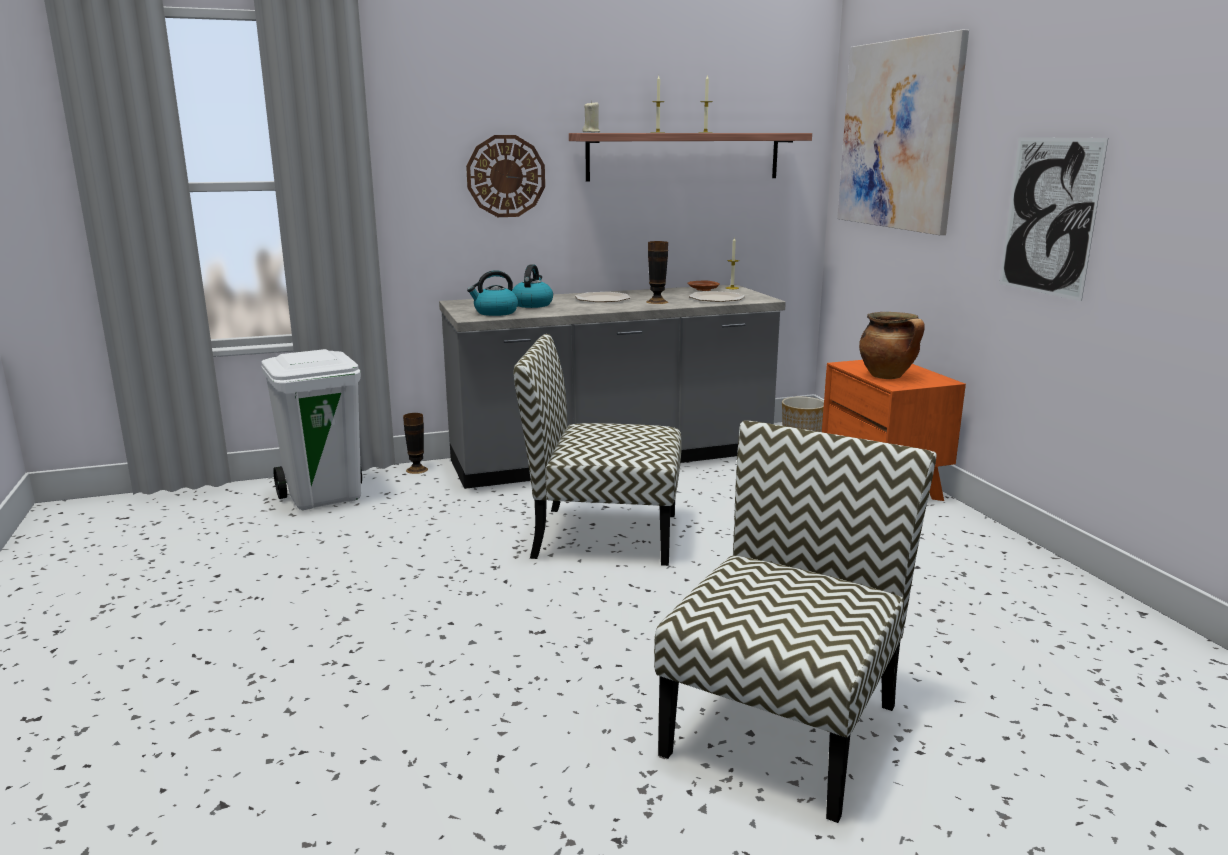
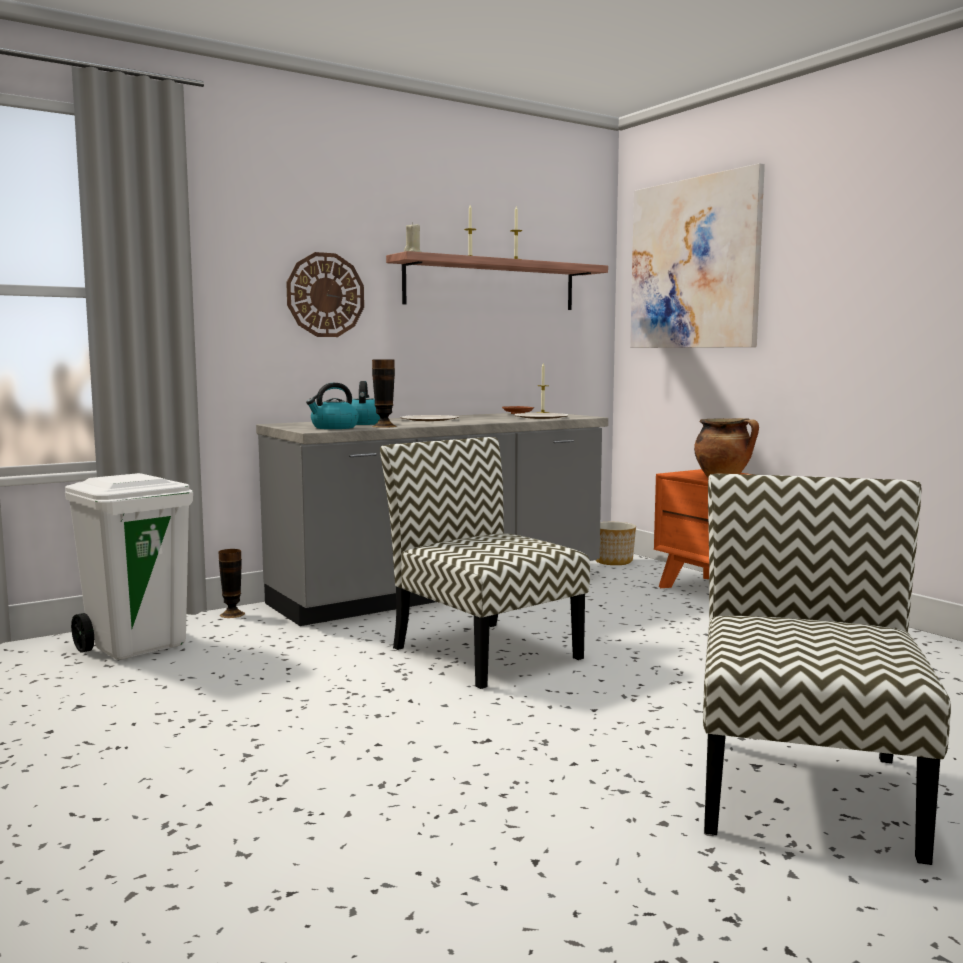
camera: 15 degrees left, 10 degrees down
chair [513,334,682,566] -> chair turned 60 degrees clockwise [380,437,590,689]
vase [646,241,668,304] -> vase moved to [372,360,397,428]
picture [999,137,1108,301] -> none

